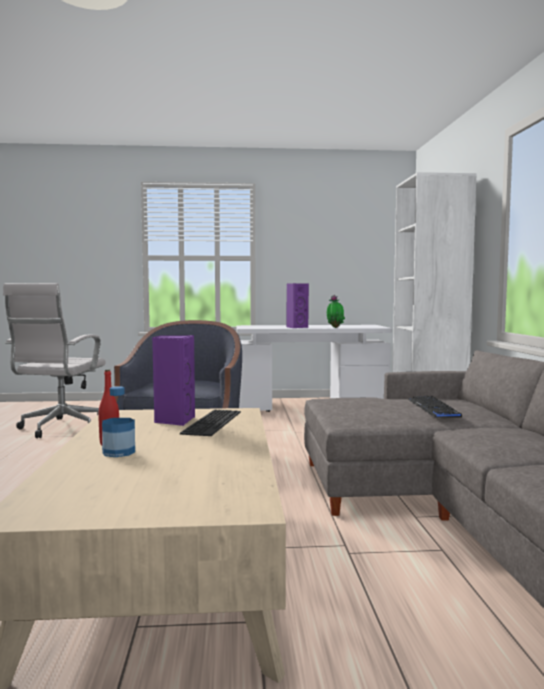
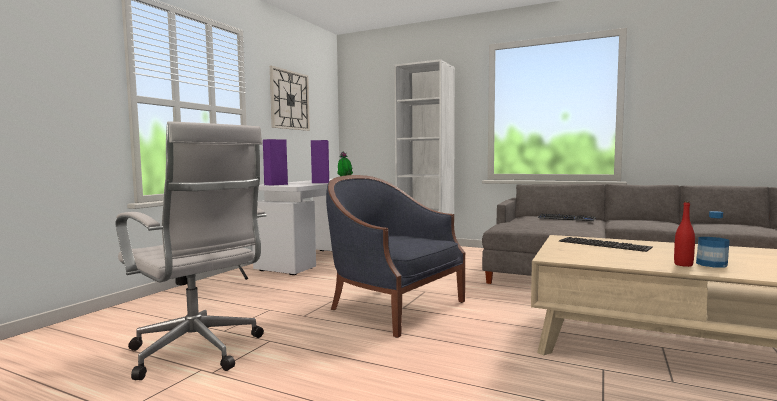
camera: 60 degrees left, 0 degrees up
purple speaker [152,335,195,426] -> purple speaker moved to [263,139,288,185]
none -> wall clock [270,66,310,131]

